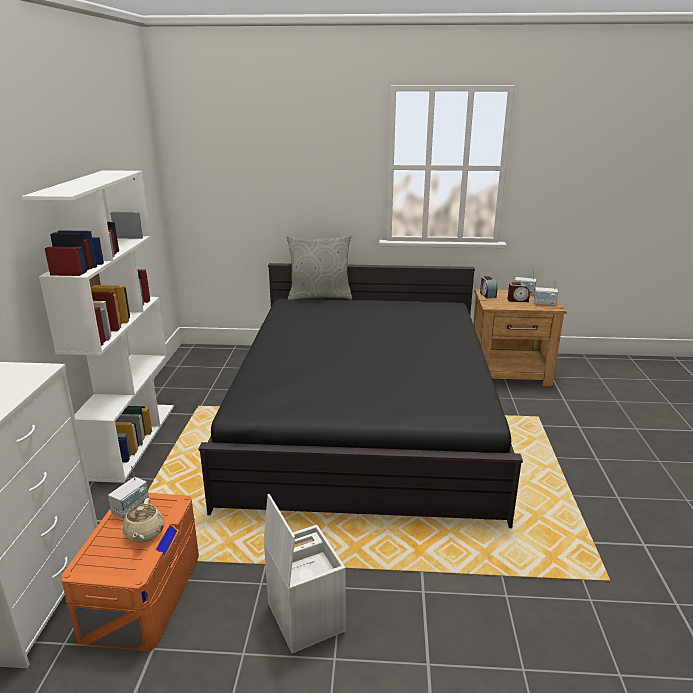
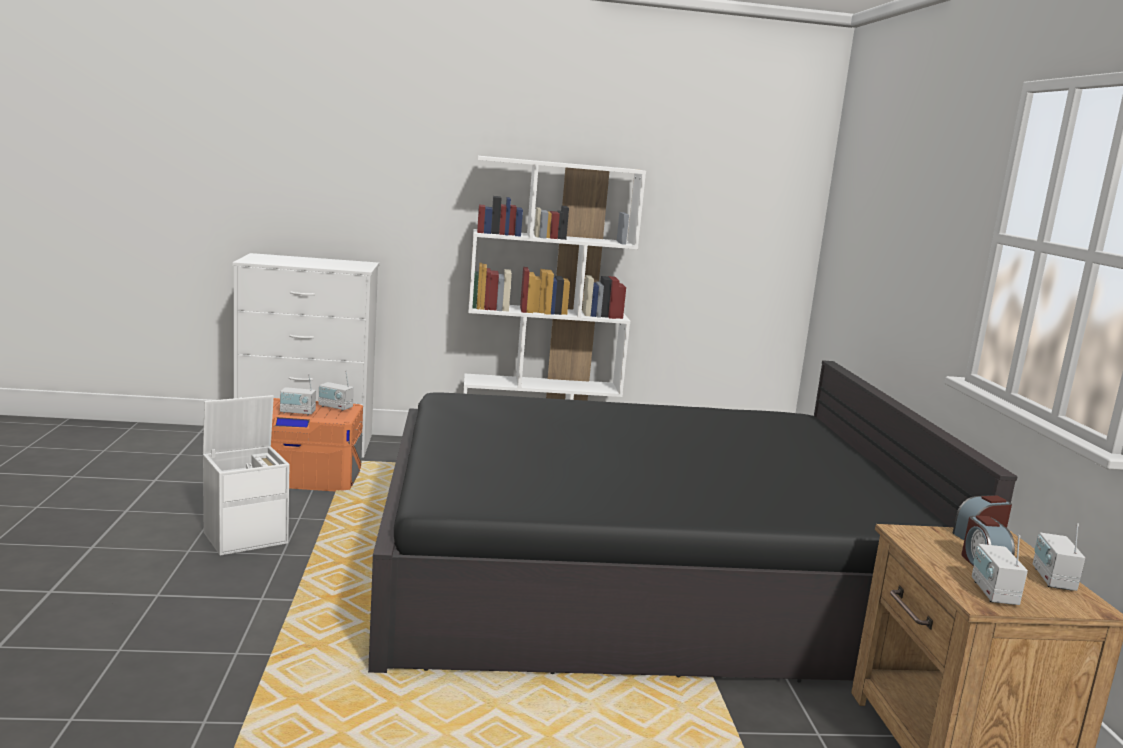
camera: 80 degrees right, 10 degrees down
beige teapot [123,498,164,543] -> radio [280,374,316,415]
grey pillow [287,235,352,301] -> none

